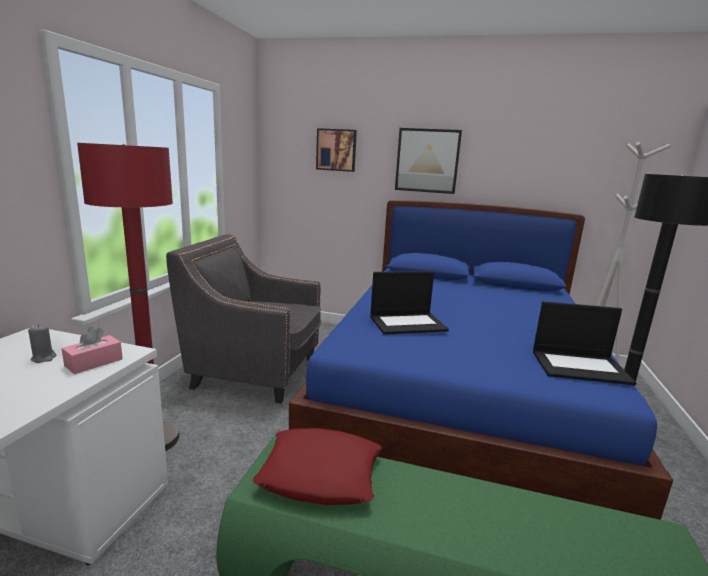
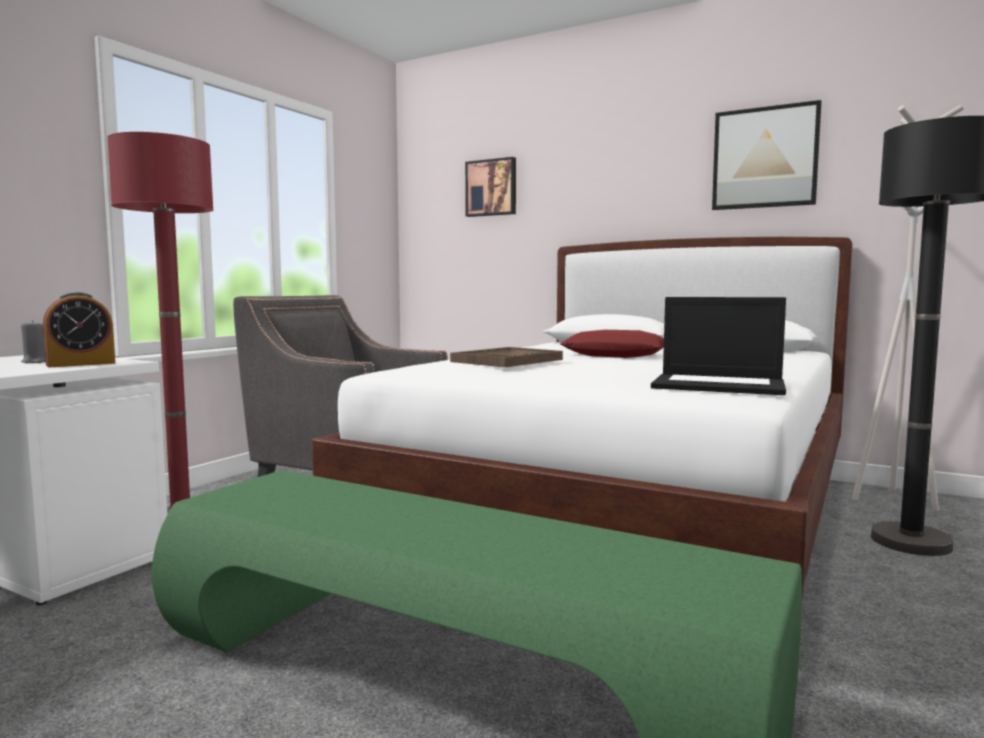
camera: 15 degrees right, 10 degrees down
pink tissue box [61,327,123,374] -> alarm clock [43,292,115,367]
red pillow [253,428,382,505] -> red pillow moved to [560,330,664,358]
blue bed [289,200,673,520] -> white bed [312,237,853,600]
laptop [370,271,449,335] -> brown tray [450,347,563,367]
picture [395,128,462,194] -> picture moved to [712,100,822,210]

